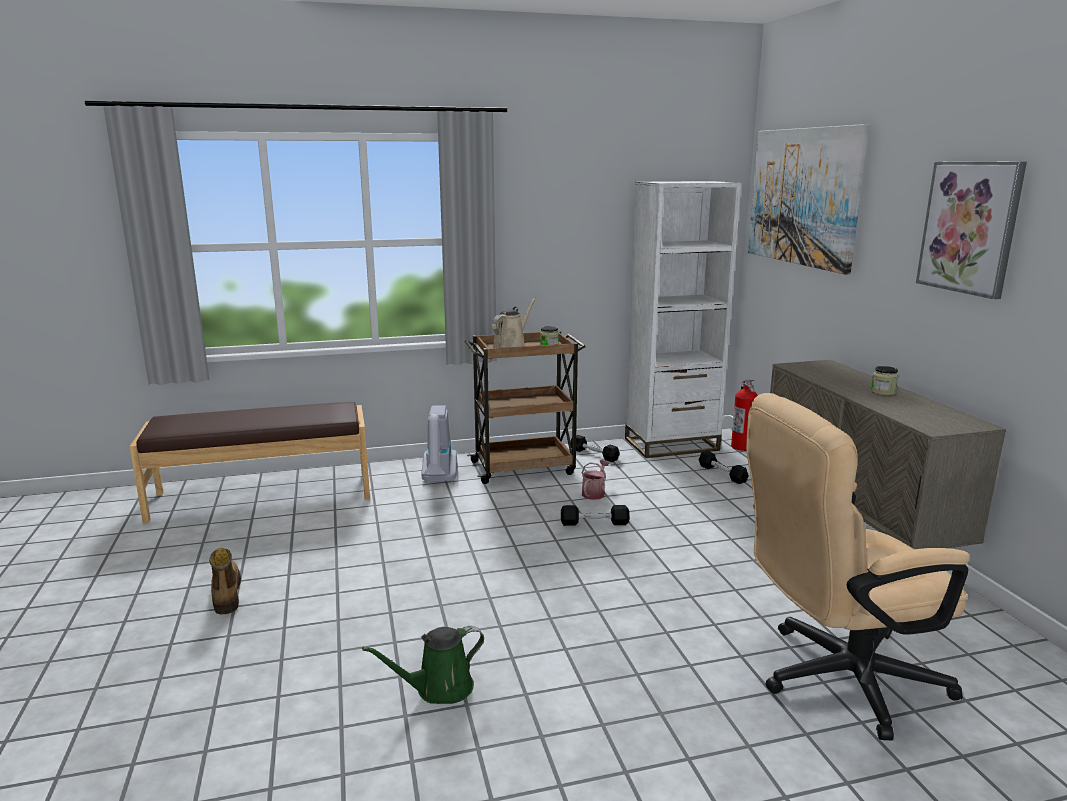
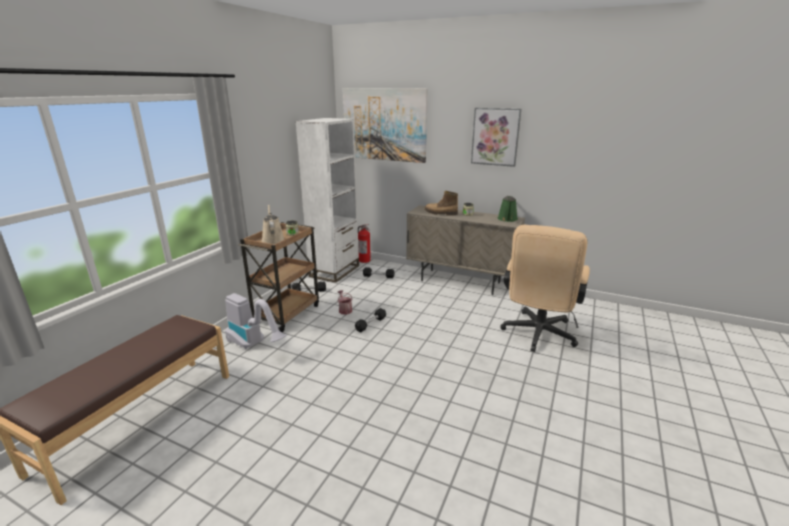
camera: 50 degrees left, 5 degrees up
boot [209,548,241,614] -> boot moved to [424,191,458,216]
green watering can [362,626,484,704] -> green watering can moved to [497,196,518,222]

